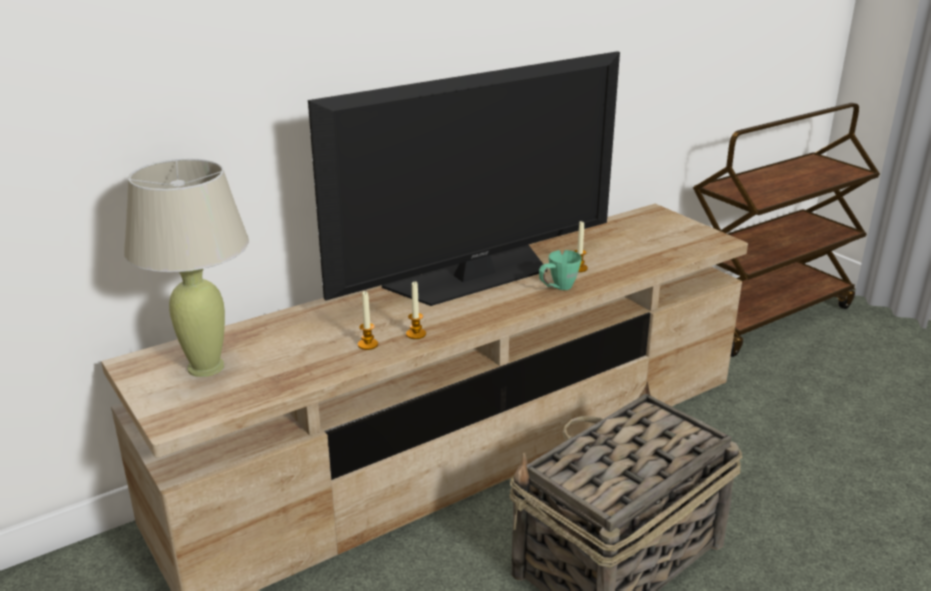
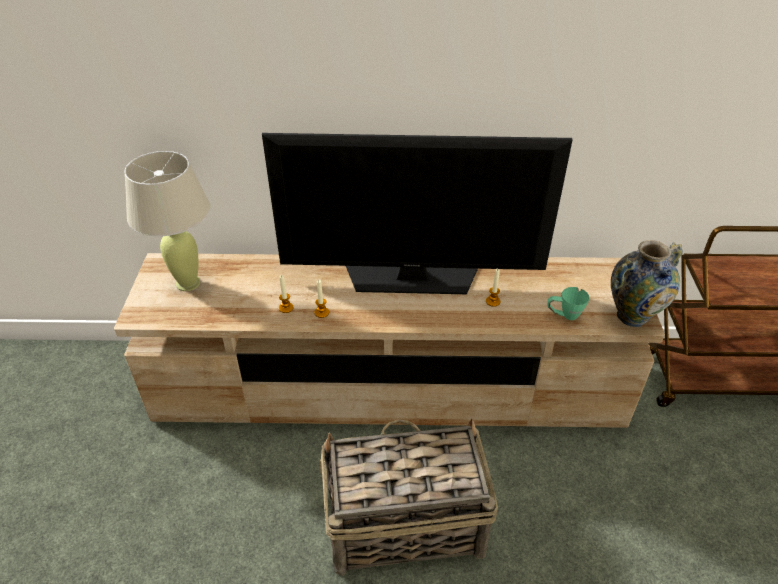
camera: 35 degrees right, 15 degrees up
green mug [539,250,582,290] -> green mug moved to [548,287,590,320]
none -> vase [611,240,683,327]

